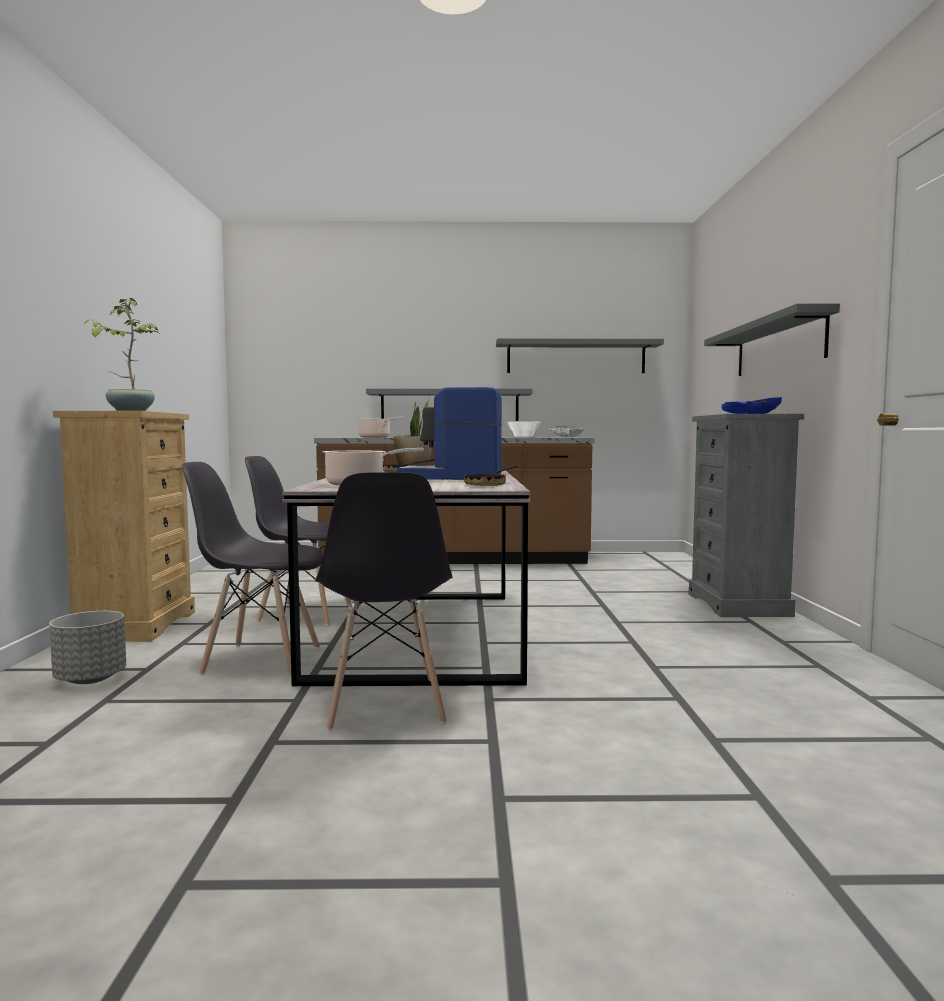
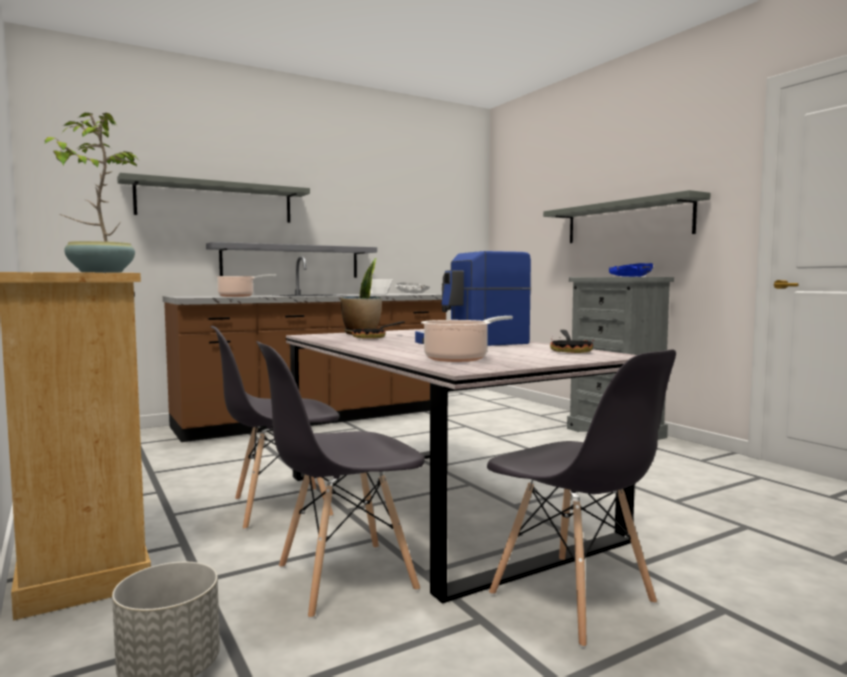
camera: 30 degrees left, 0 degrees up
grey shelf [496,338,664,373] -> grey shelf moved to [117,173,310,223]

